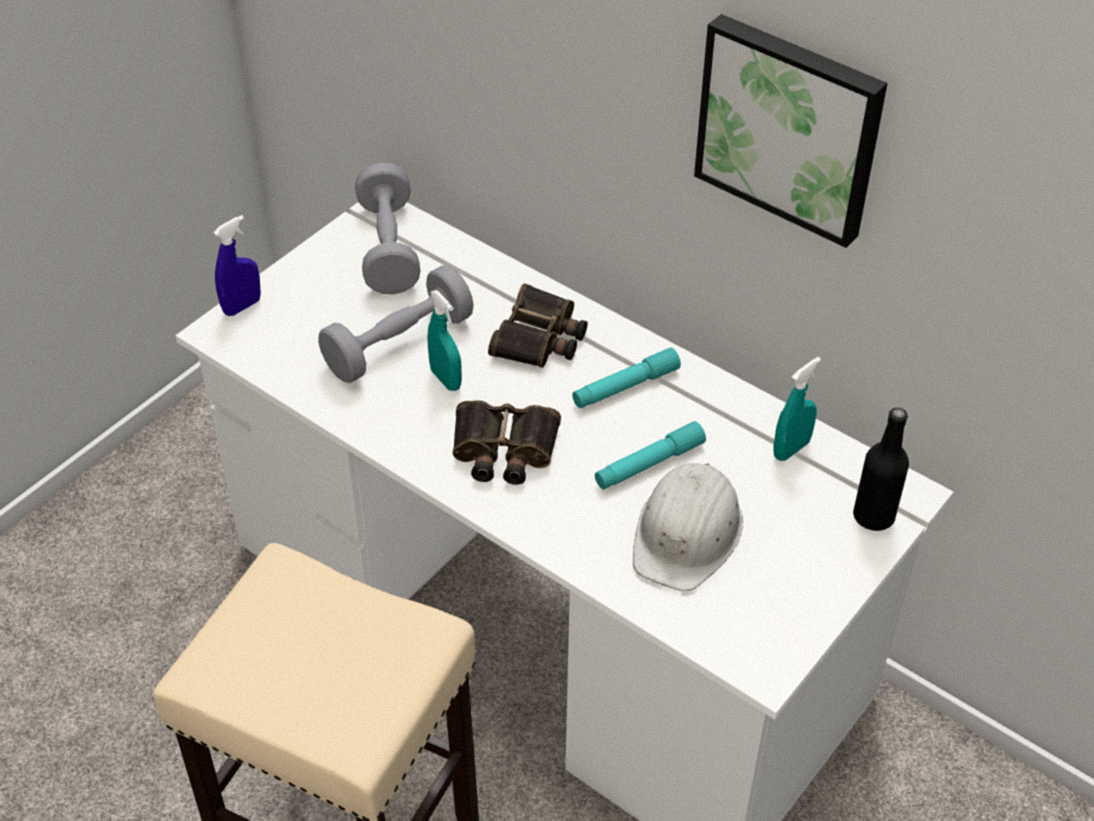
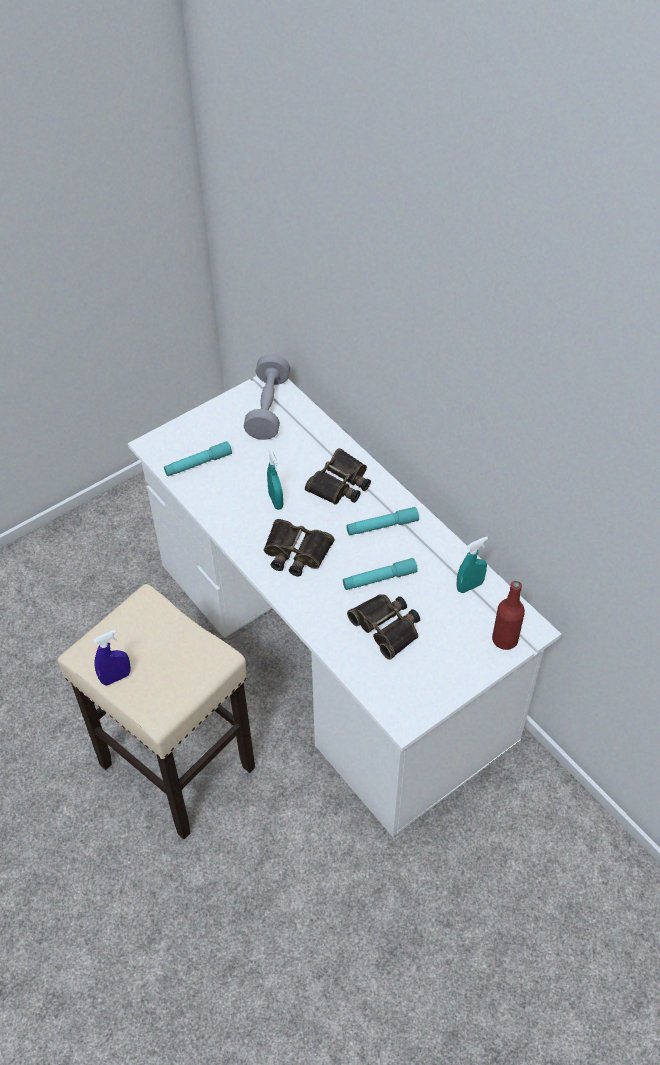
camera: 15 degrees right, 5 degrees up
blue spray bottle [214,215,261,316] -> blue spray bottle moved to [93,629,131,686]
grey dumbbell [318,266,474,383] -> none
white hard hat [633,463,743,591] -> binoculars [347,594,420,660]
picture [694,14,888,248] -> none
black bottle [853,408,909,531] -> red bottle [492,581,525,650]
none -> turquoise flashlight [164,441,232,476]

